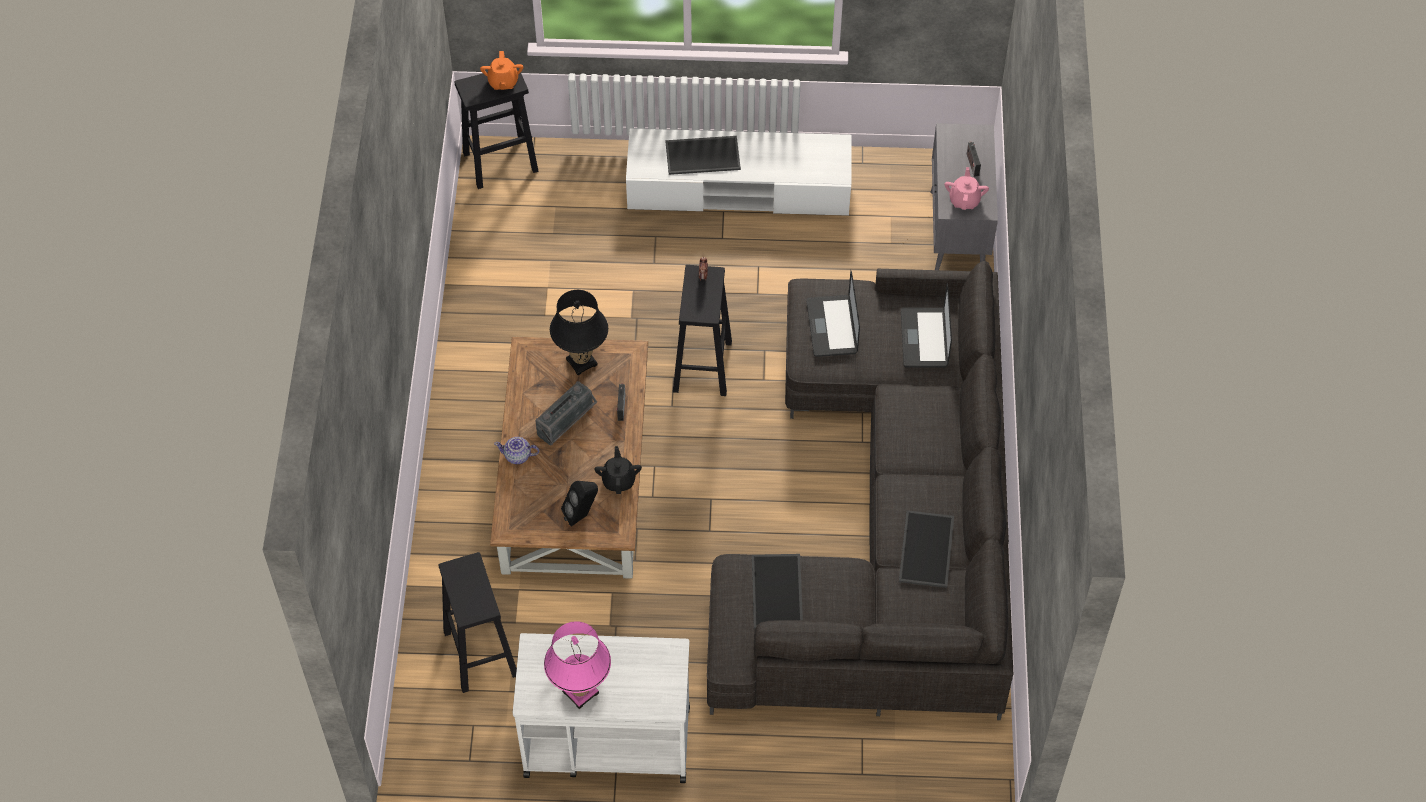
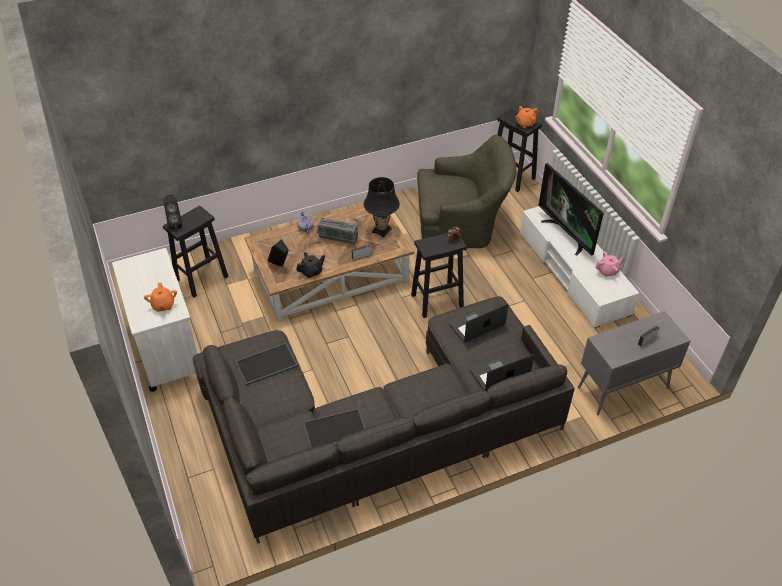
camera: 65 degrees right, 10 degrees down
pink table lamp [544,621,611,709] -> none
tray [665,136,741,175] -> television [538,163,604,256]
pink teapot [945,167,989,210] -> pink teapot moved to [595,251,625,277]
none -> orange teapot [144,282,177,312]
none -> black speaker [164,195,182,229]
none -> green armchair [417,135,517,248]

